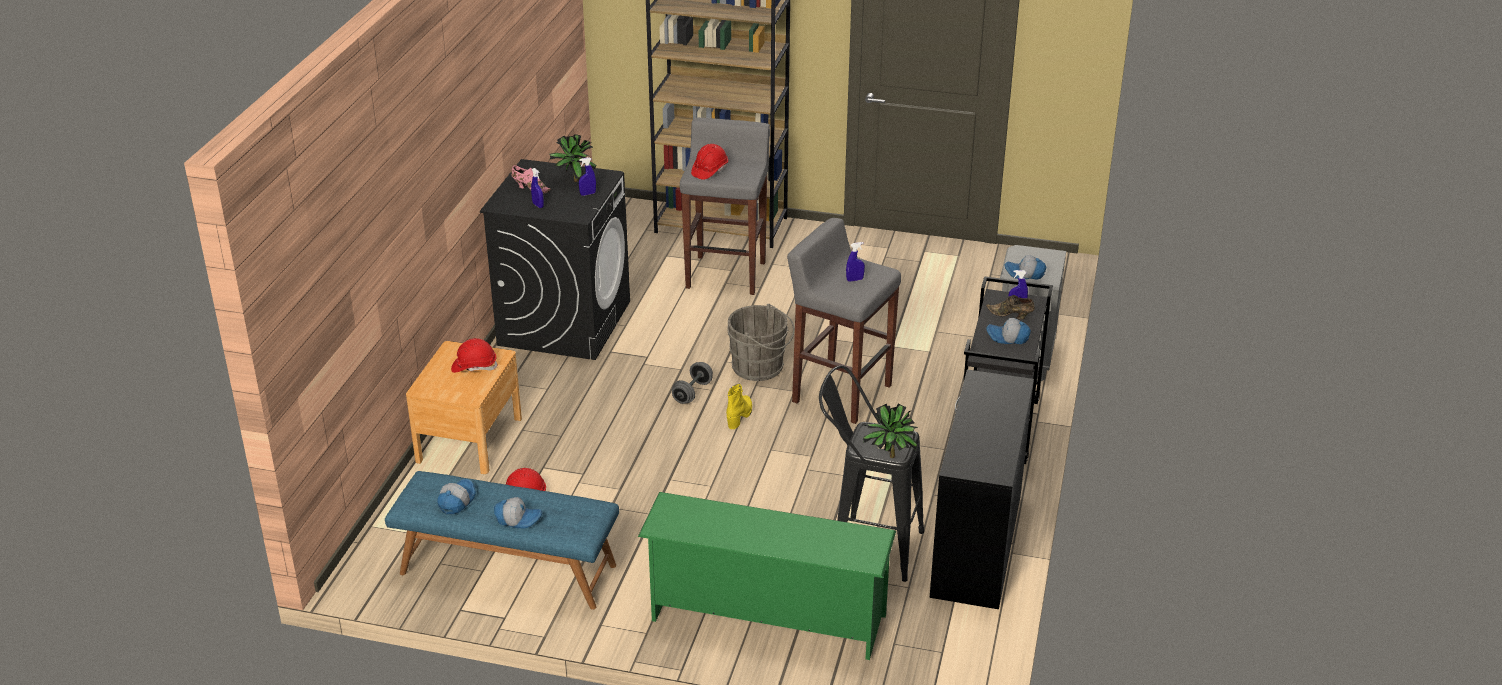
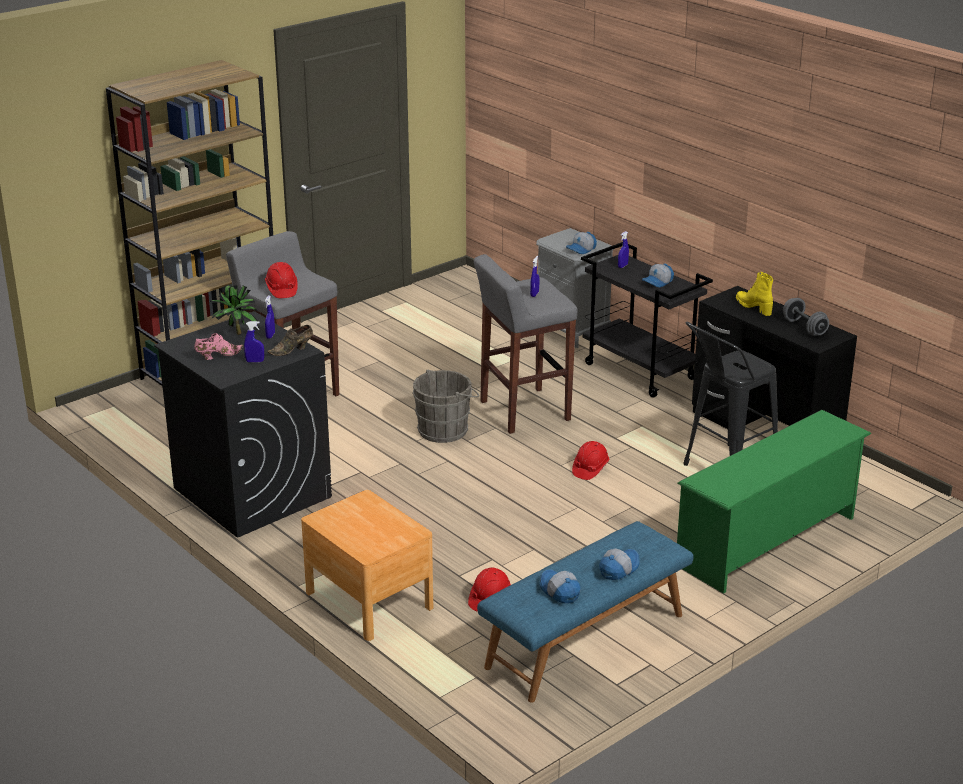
camera: 55 degrees left, 5 degrees down
red hard hat [451,338,498,373] -> red hard hat moved to [572,441,609,480]
grey dumbbell [672,362,713,404] -> grey dumbbell moved to [783,298,829,336]
yellow boot [726,384,752,429] -> yellow boot moved to [736,272,773,316]
potted plant [863,404,918,458] -> none
brown shoe [986,295,1035,320] -> brown shoe moved to [267,325,313,356]

